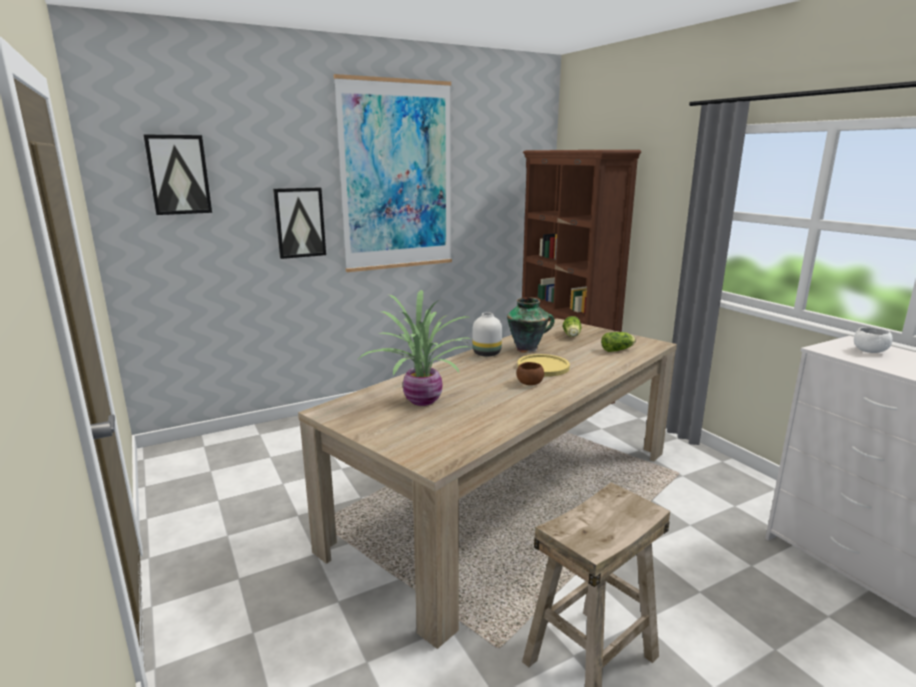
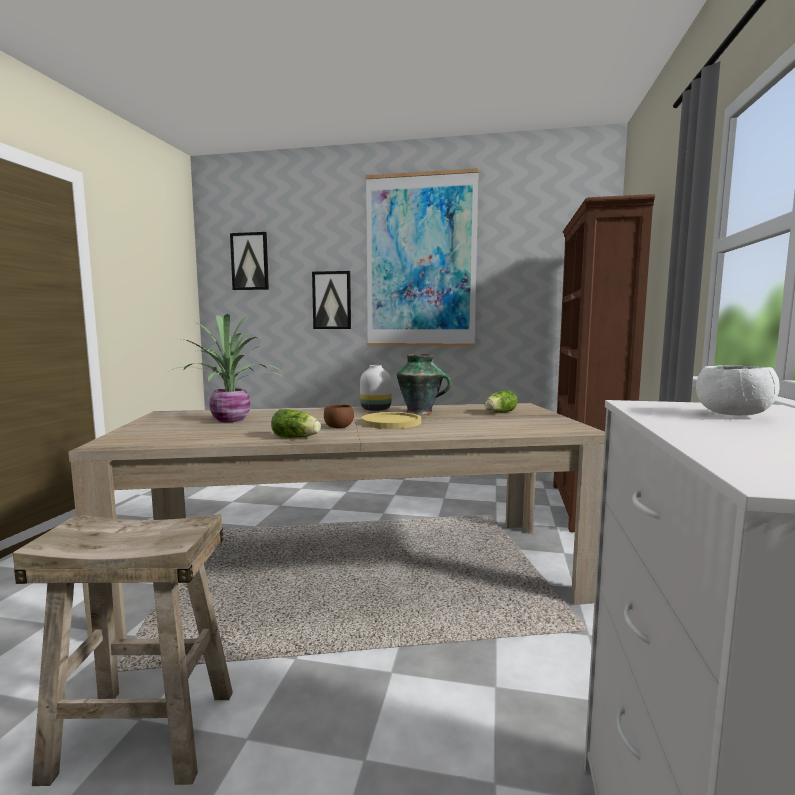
camera: 40 degrees right, 10 degrees down
lettuce [601,332,636,352] -> lettuce moved to [271,409,321,438]

